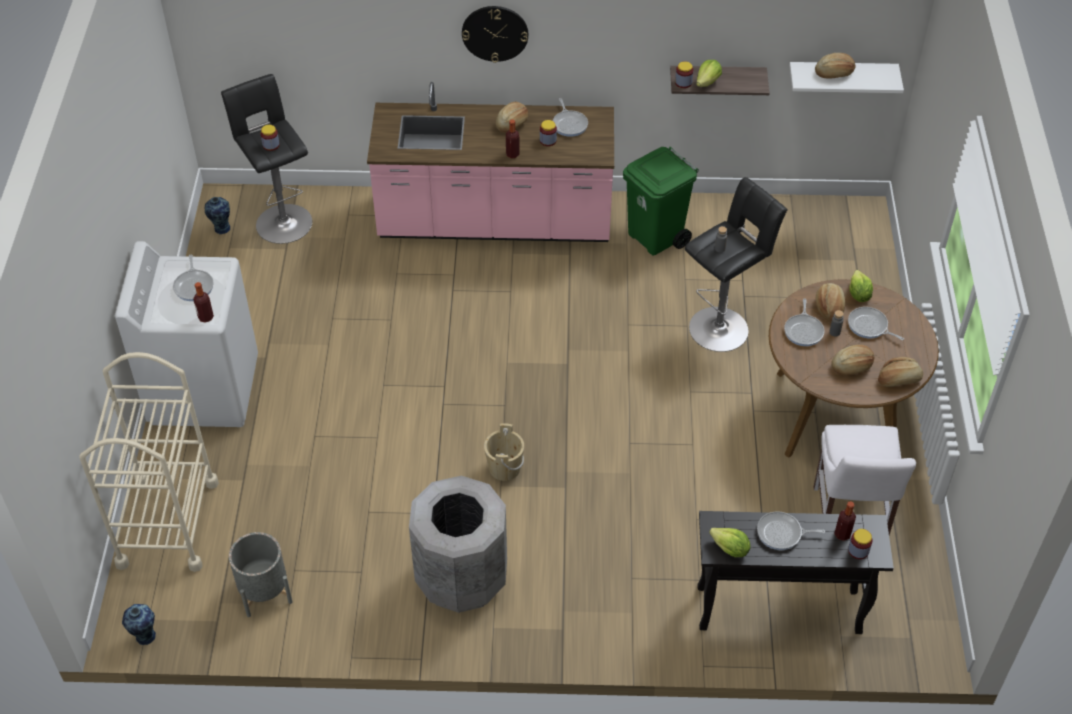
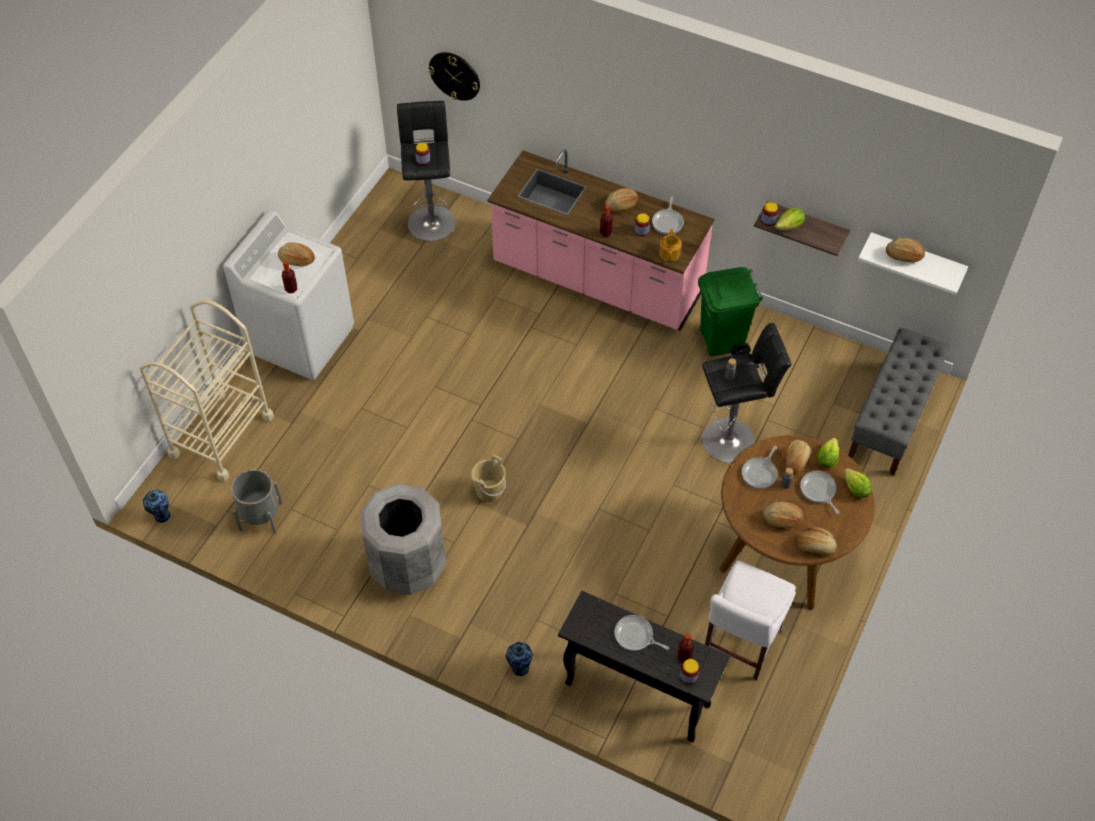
camera: 25 degrees right, 5 degrees up
frying pan [173,255,213,301] -> bread [278,243,315,266]
vase [205,197,230,234] -> vase moved to [506,642,533,676]
wall clock [462,6,528,63] -> wall clock moved to [428,52,480,101]
lettuce [709,528,751,557] -> lettuce moved to [844,468,871,498]
none -> teapot [659,229,682,261]
none -> grey bench [848,328,950,476]

